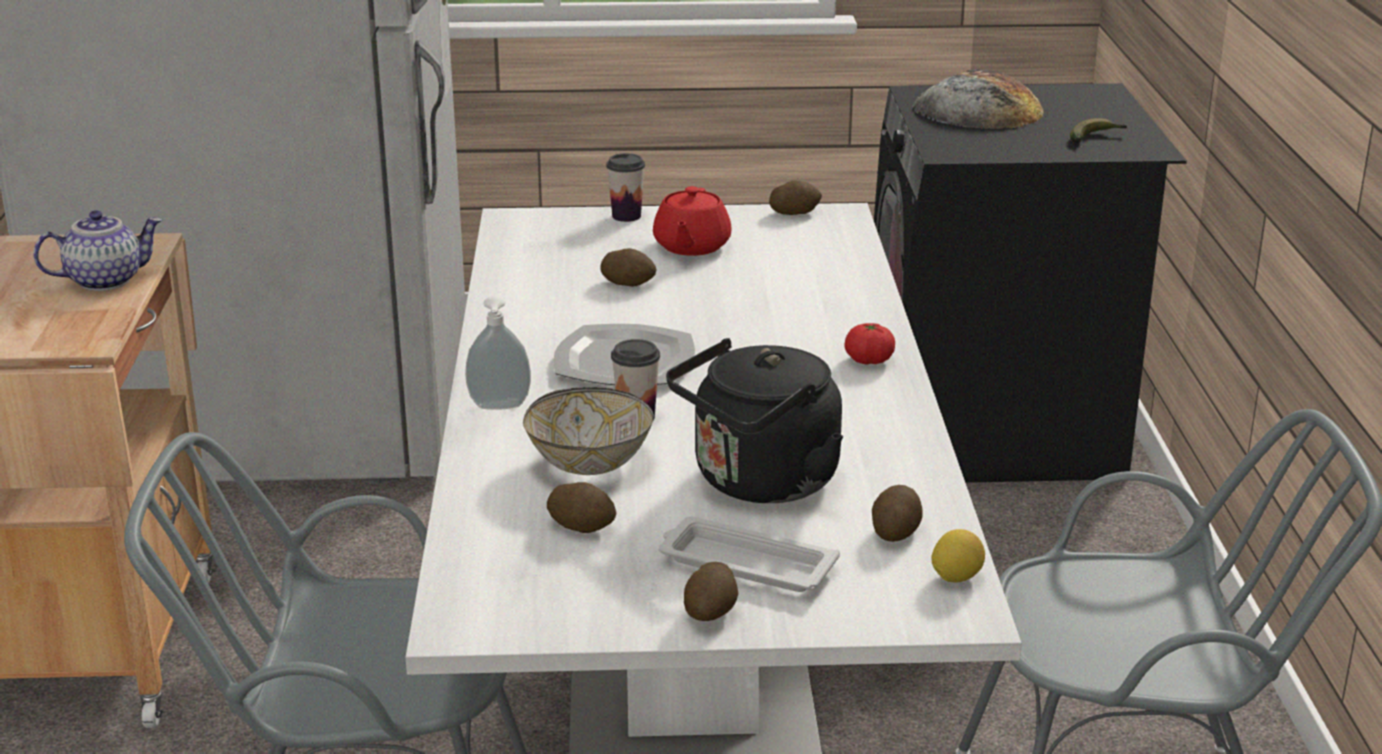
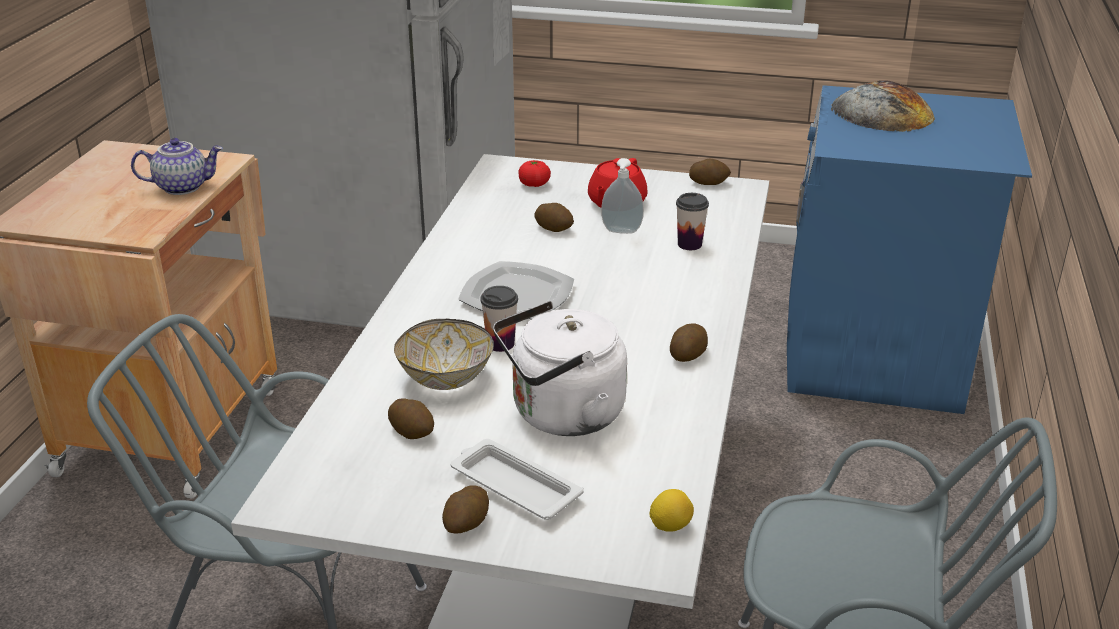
camera: 15 degrees right, 5 degrees up
soap dispenser [465,295,531,410] -> soap dispenser moved to [601,158,644,234]
cup [606,153,645,222] -> cup moved to [676,193,709,250]
black kettle [666,338,843,503] -> white kettle [493,301,627,436]
tomato [845,323,895,364] -> tomato moved to [518,160,551,187]
potato [872,485,923,542] -> potato moved to [670,324,708,362]
black washing machine [874,83,1187,483] -> blue washing machine [787,85,1032,414]
banana [1070,118,1127,143] -> none

